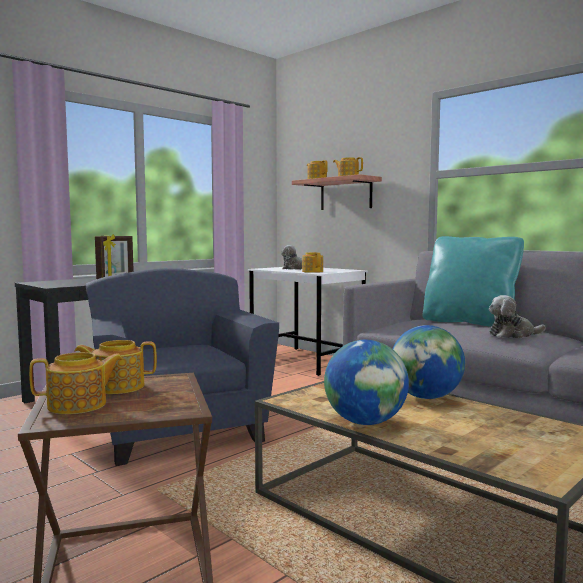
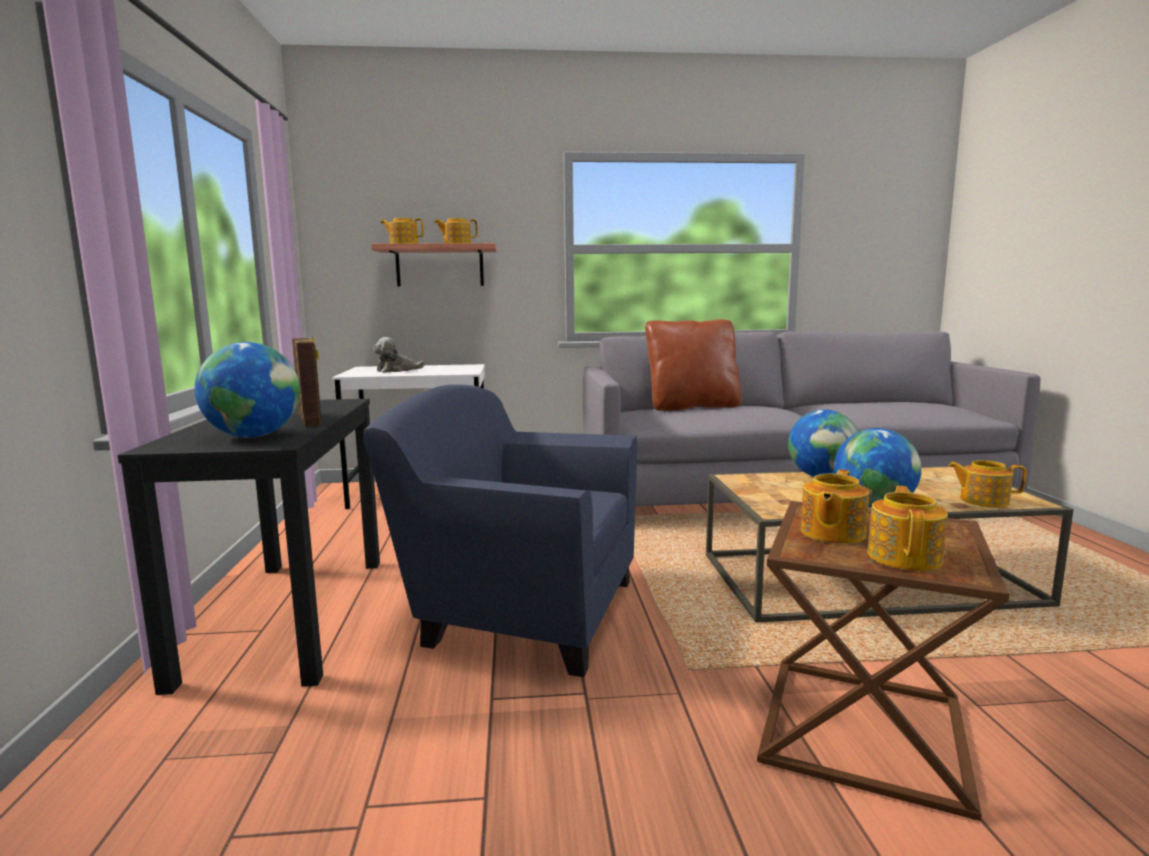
camera: 50 degrees left, 5 degrees up
teapot [302,252,323,273] -> teapot moved to [948,460,1027,508]
turquoise pillow [423,236,524,327] -> brown pillow [645,319,742,411]
plush toy [489,295,546,338] -> none
none -> globe [195,342,300,438]

